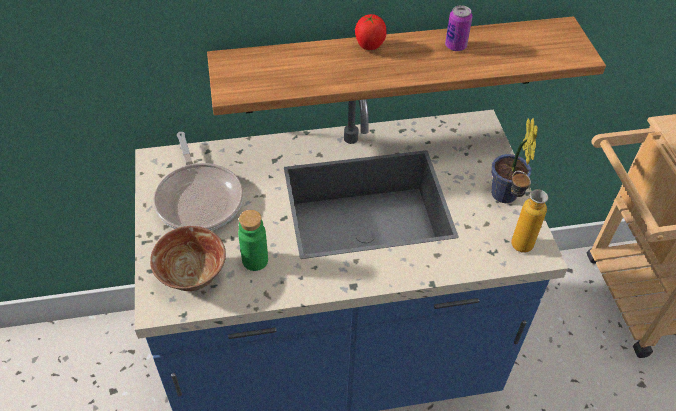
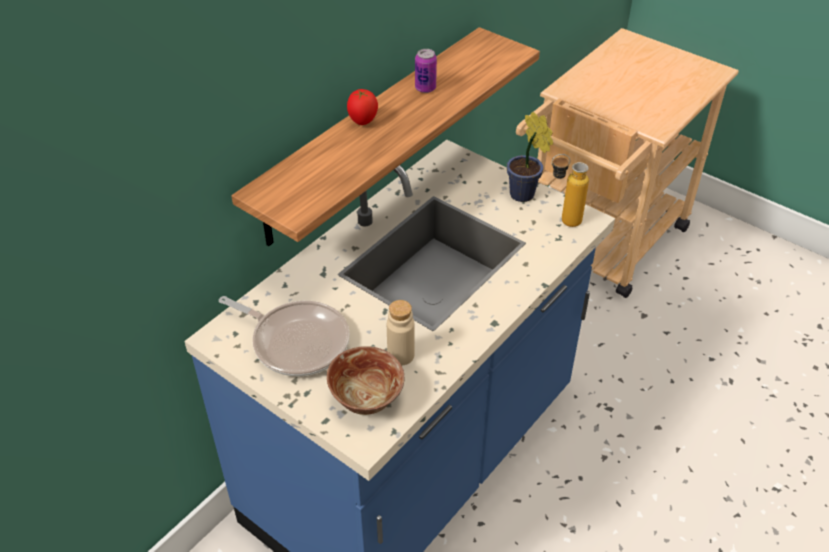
camera: 40 degrees left, 5 degrees down
green bottle [238,210,268,271] -> beige bottle [387,300,415,365]

